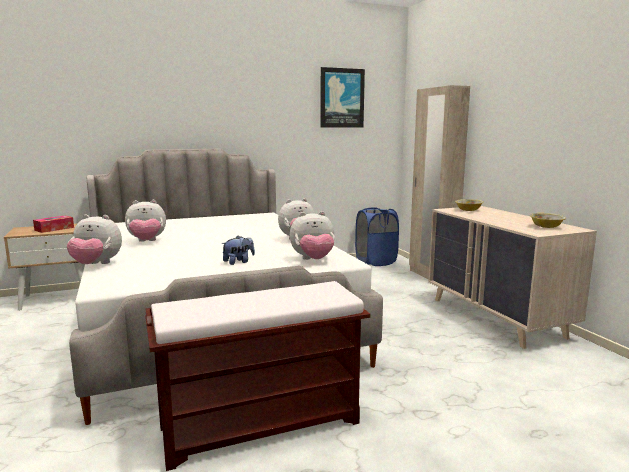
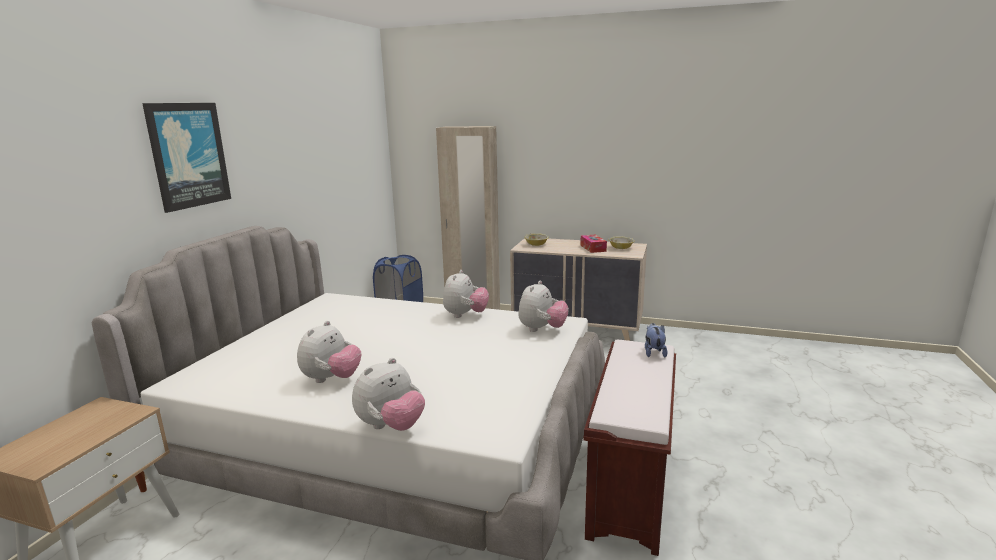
camera: 50 degrees left, 5 degrees up
tissue box [33,216,74,233] -> tissue box moved to [580,235,607,253]
plush toy [221,236,255,265] -> plush toy moved to [645,323,668,357]
picture [320,67,365,127] -> picture moved to [142,103,231,213]

